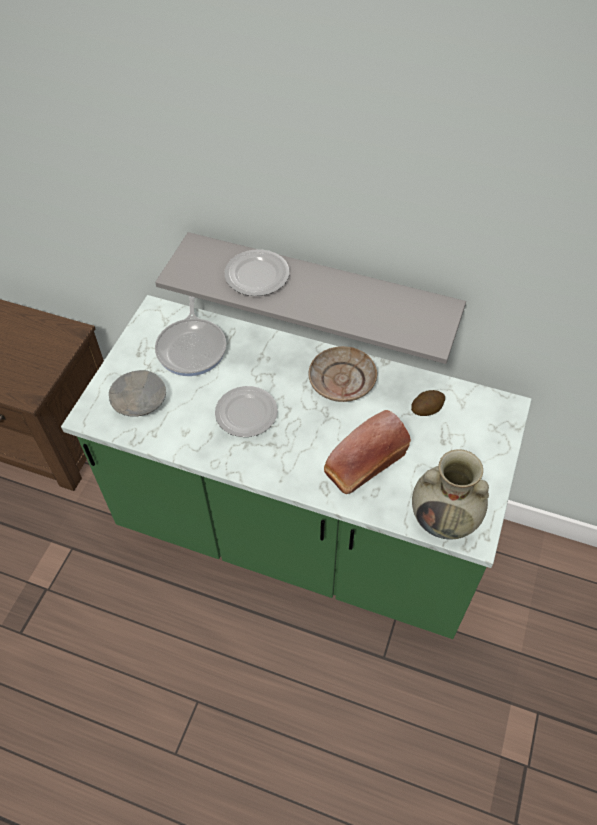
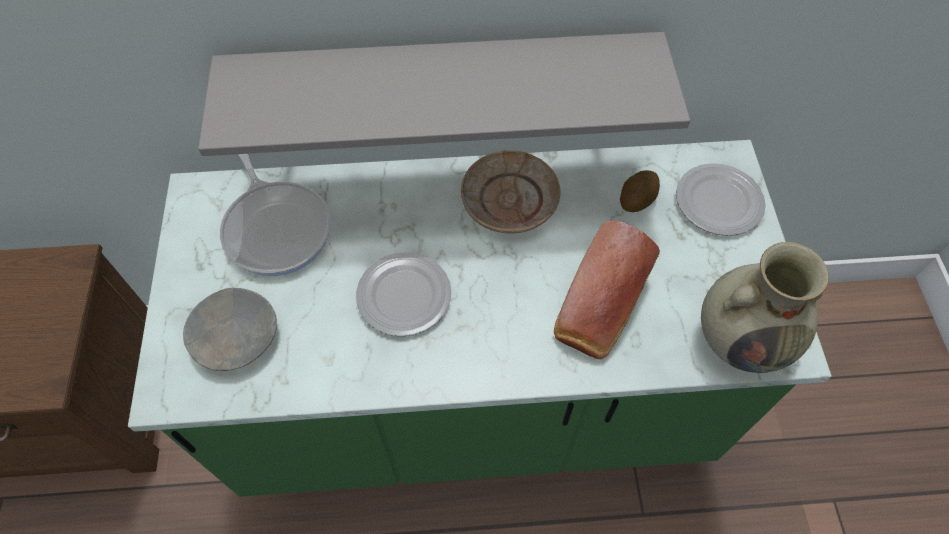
camera: 25 degrees left, 5 degrees up
plate [224,249,290,296] -> plate moved to [676,163,766,236]

